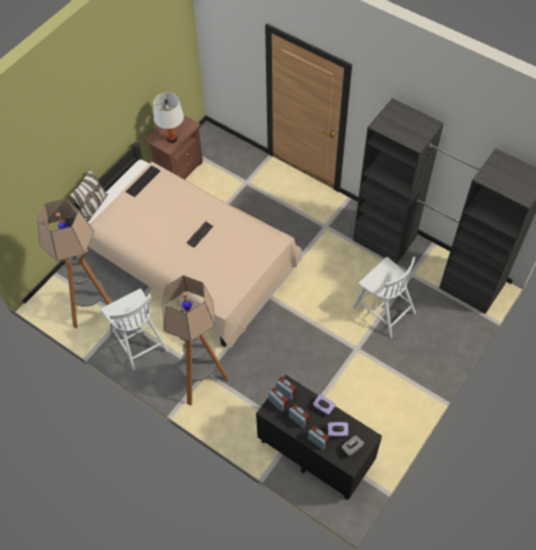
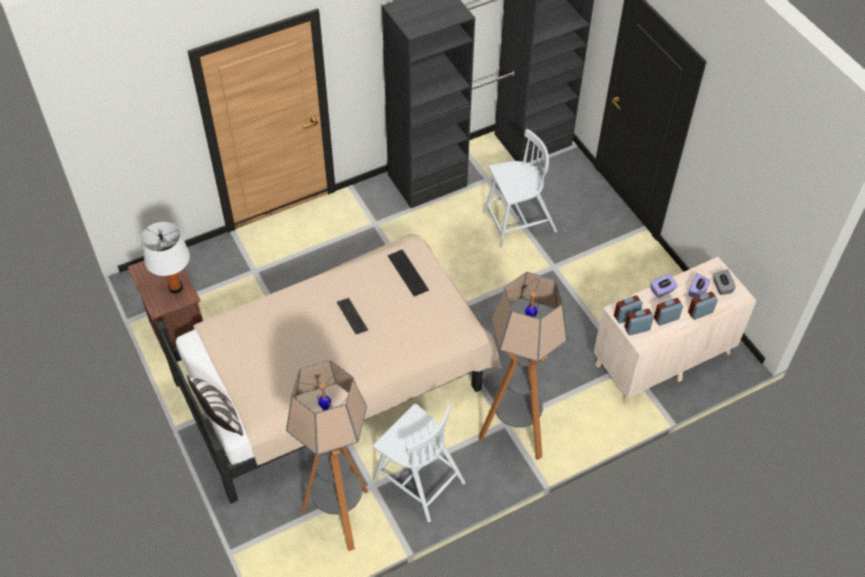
camera: 65 degrees left, 5 degrees down
white chair [101,289,169,370] -> white chair turned 45 degrees clockwise [373,404,466,522]
keyboard [126,165,160,197] -> keyboard moved to [388,250,429,296]
black dresser [256,375,382,500] -> beige dresser [594,257,757,404]

